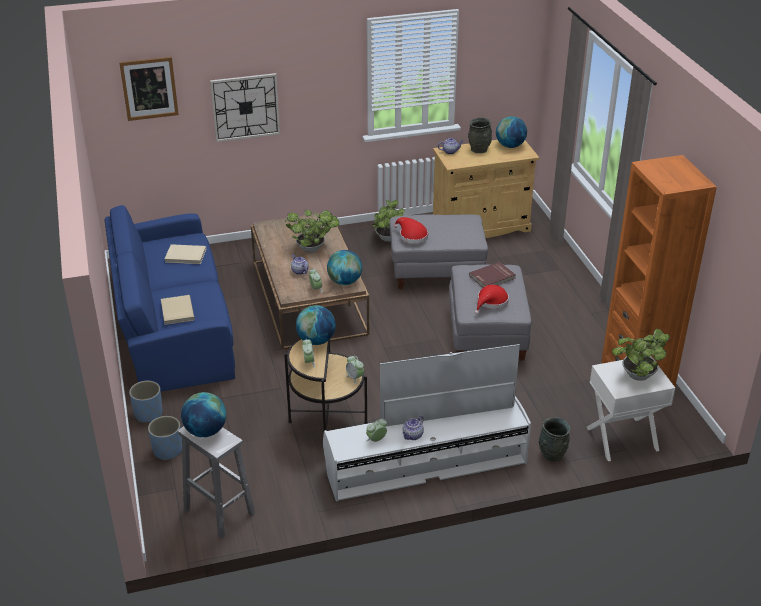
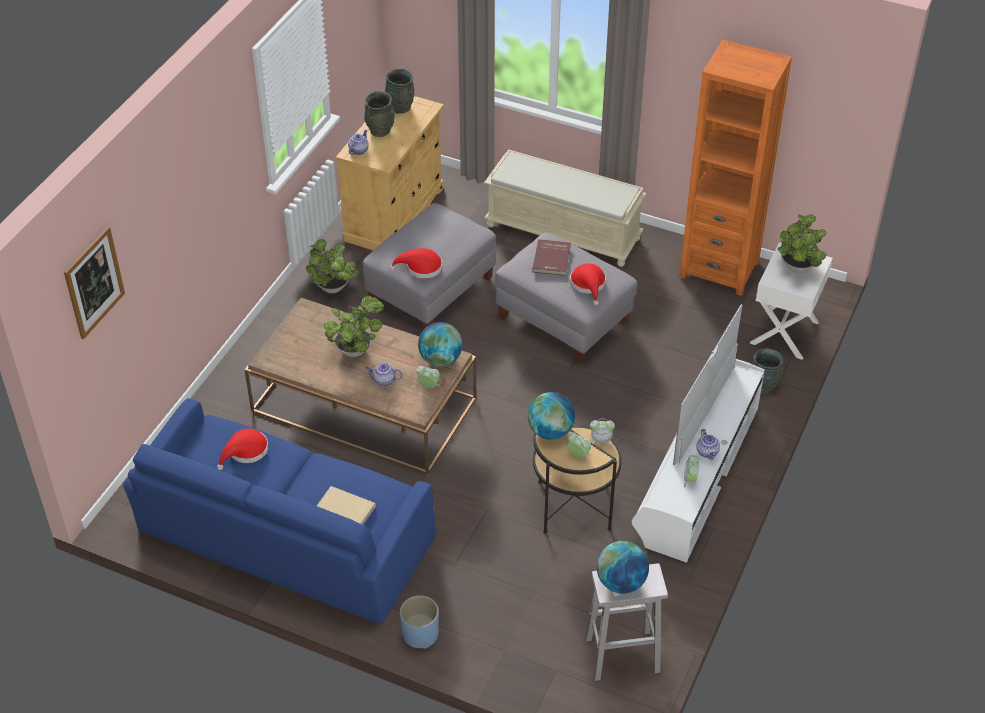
camera: 50 degrees left, 10 degrees up
blue planter [148,416,182,461] -> none
beige book [165,244,206,264] -> red hat [217,429,268,470]
wall clock [210,73,280,142] -> none
globe [496,116,527,148] -> grey vase [385,69,414,114]
none -> beige bench [484,150,647,267]

